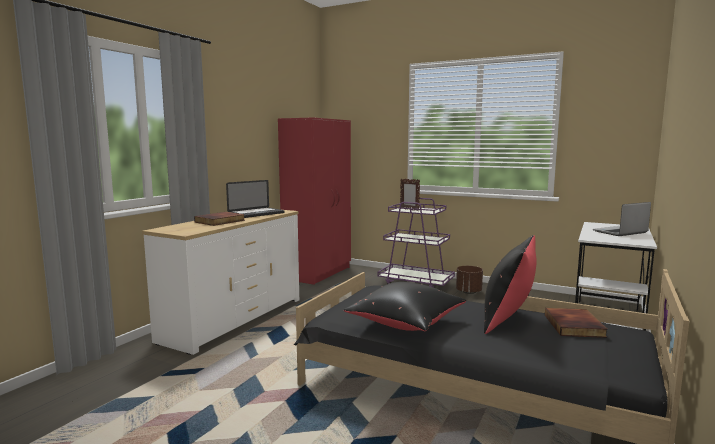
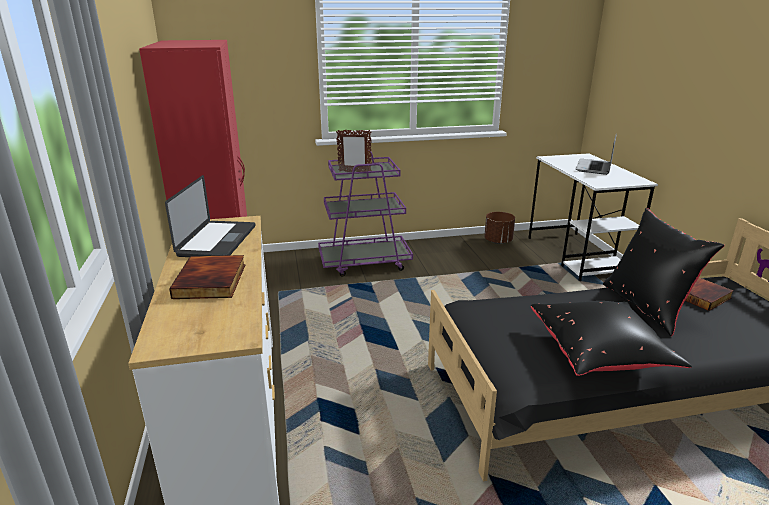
camera: 40 degrees left, 15 degrees up
brown planter [456,266,483,294] -> brown planter moved to [484,212,515,244]

